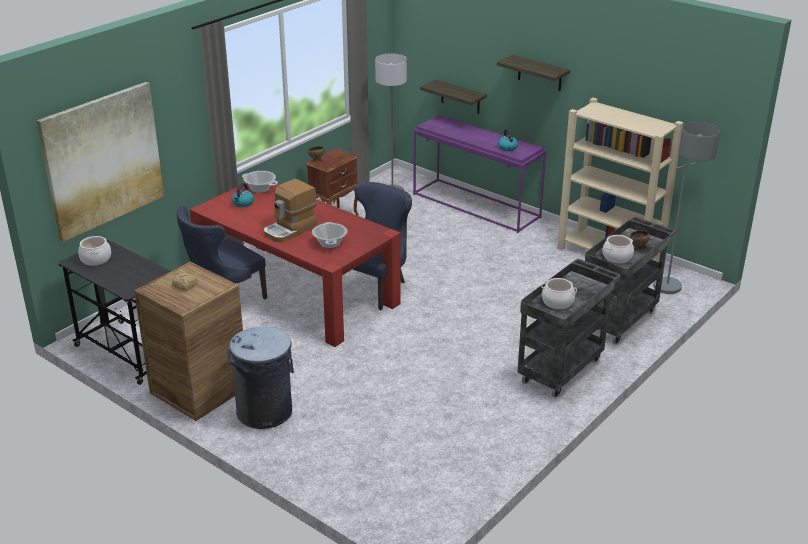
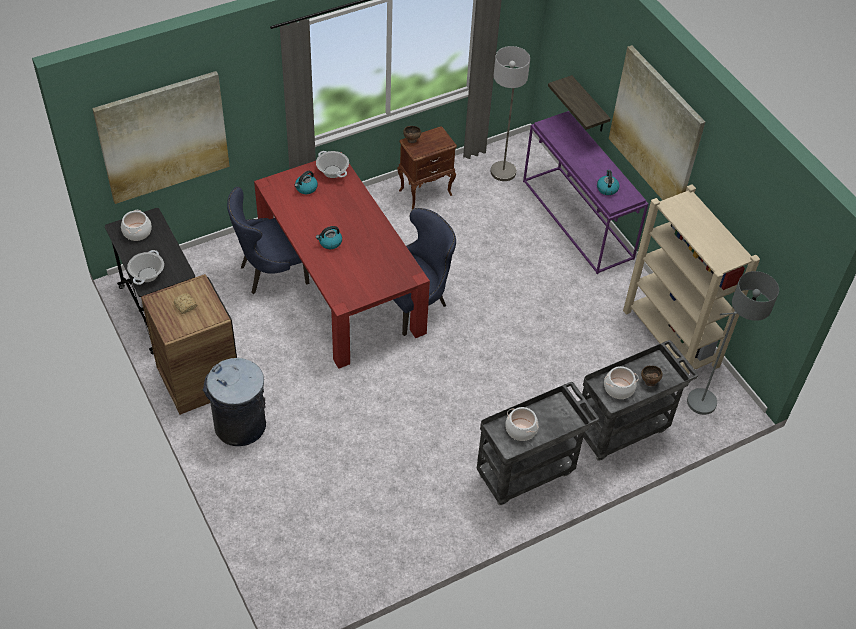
camera: 20 degrees right, 20 degrees up
coffee machine [264,179,317,243] -> kettle [316,226,342,249]
cooking pot [312,222,348,248] -> cooking pot moved to [127,250,164,285]
shelf [497,55,570,91] -> picture [609,45,705,200]

